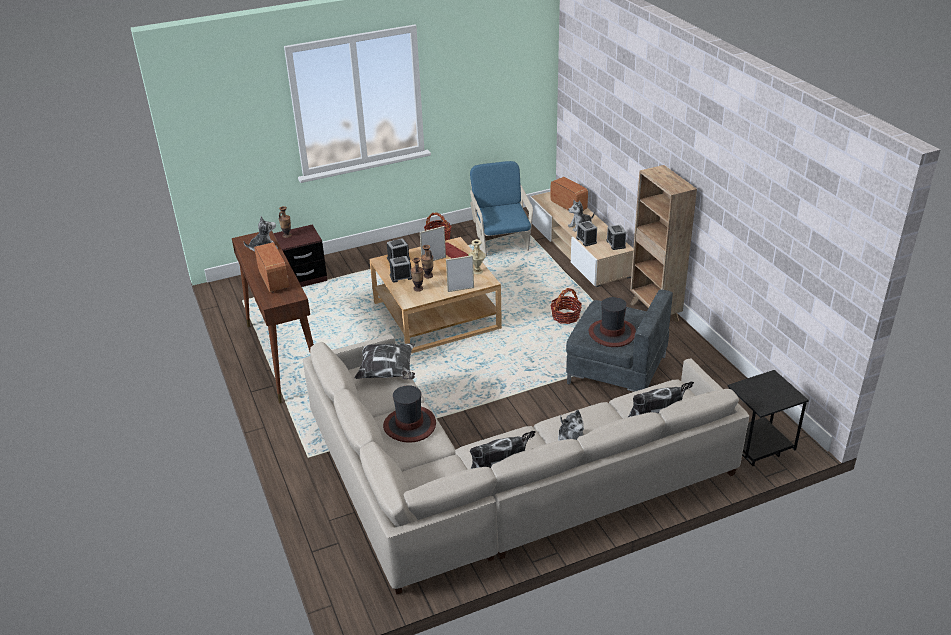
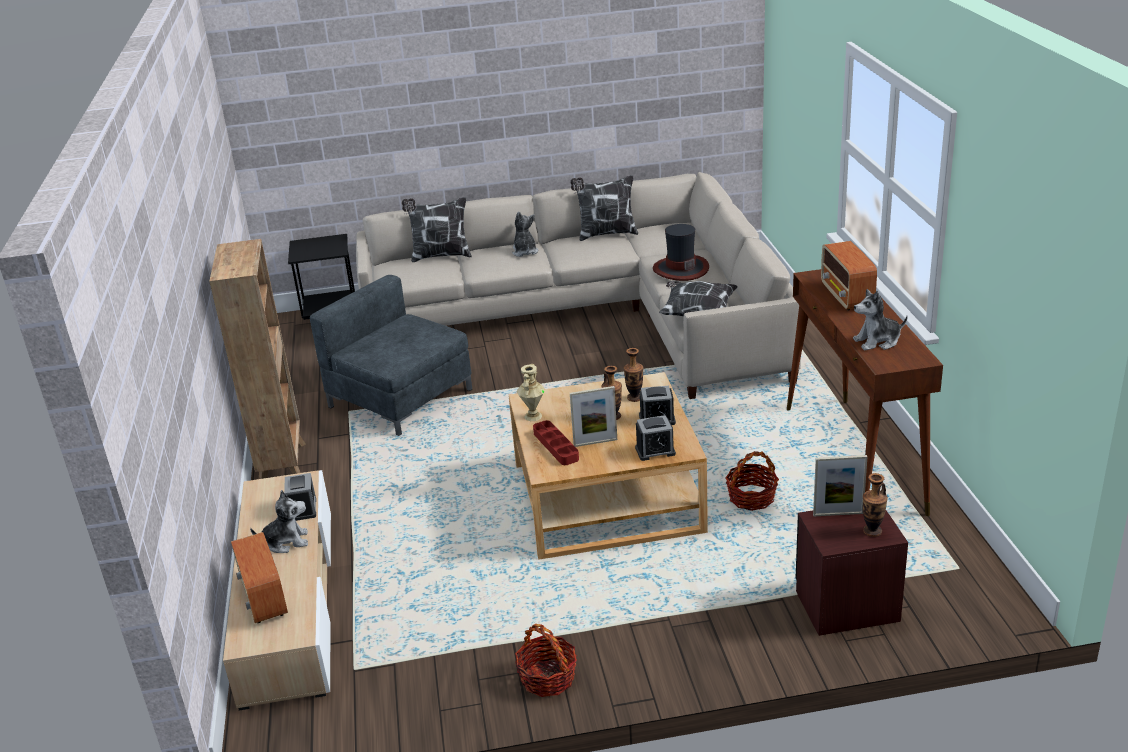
camera: 165 degrees left, 5 degrees down
picture frame [446,255,474,292] -> picture frame moved to [813,455,867,516]
blue armchair [470,161,533,256] -> none
basket [551,288,582,324] -> basket moved to [725,451,779,511]
hat [588,297,636,347] -> none
alarm clock [607,225,626,250] -> none

